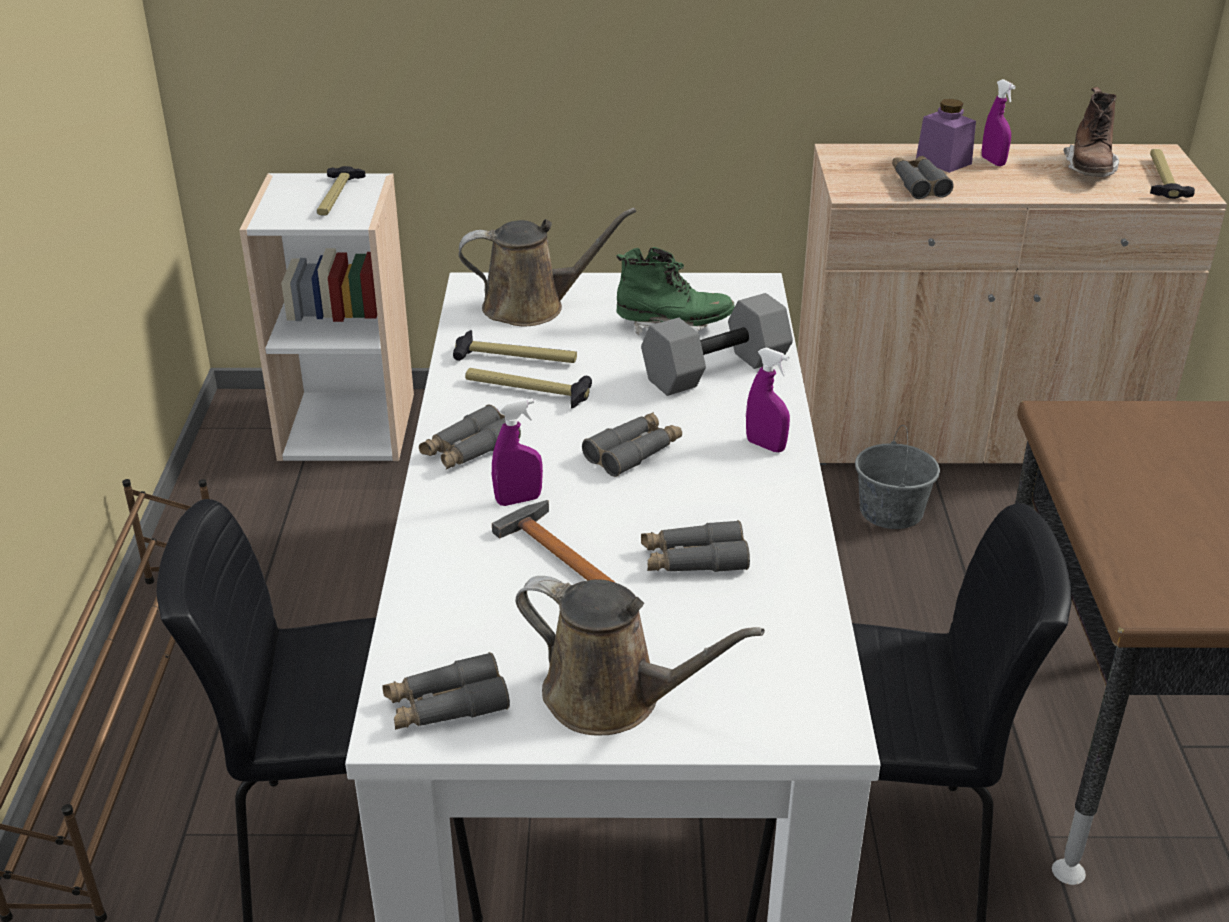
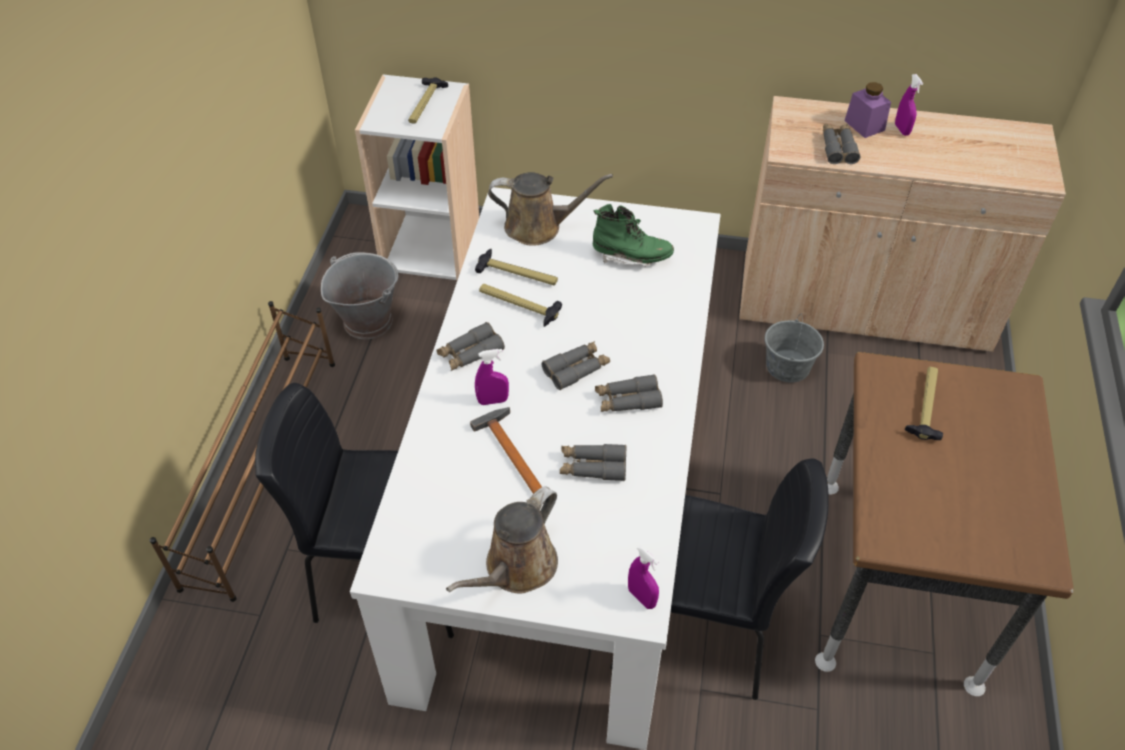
camera: 10 degrees right, 15 degrees up
grey binoculars [382,652,510,730] -> grey binoculars moved to [595,374,663,412]
brown watering can [516,576,765,735] -> brown watering can turned 90 degrees clockwise [446,486,558,593]
grey dumbbell [641,293,793,396] -> none
purple spray bottle [746,347,790,452] -> purple spray bottle moved to [628,545,659,609]
brown boot [1064,87,1119,177] -> none
hammer [1150,149,1195,199] -> hammer moved to [905,367,943,440]
none -> grey bucket [321,252,399,339]

